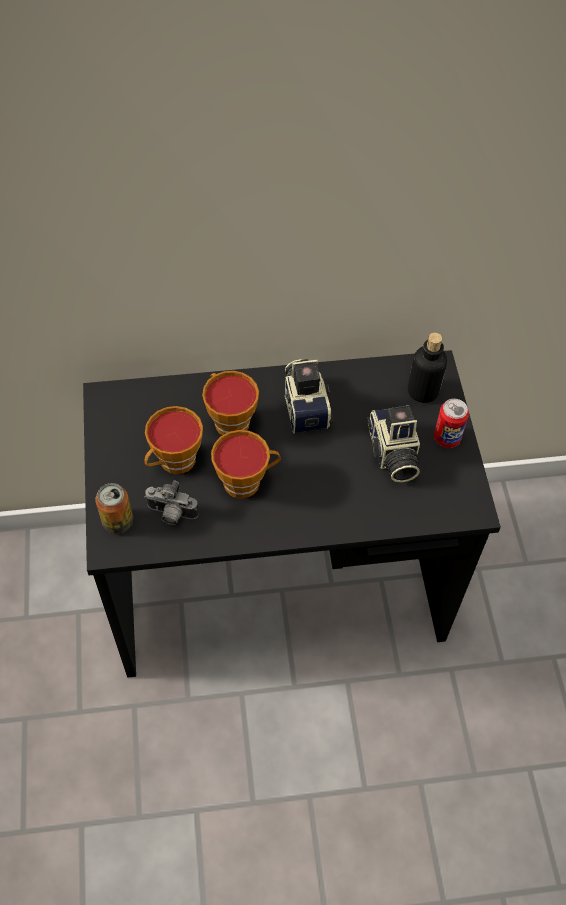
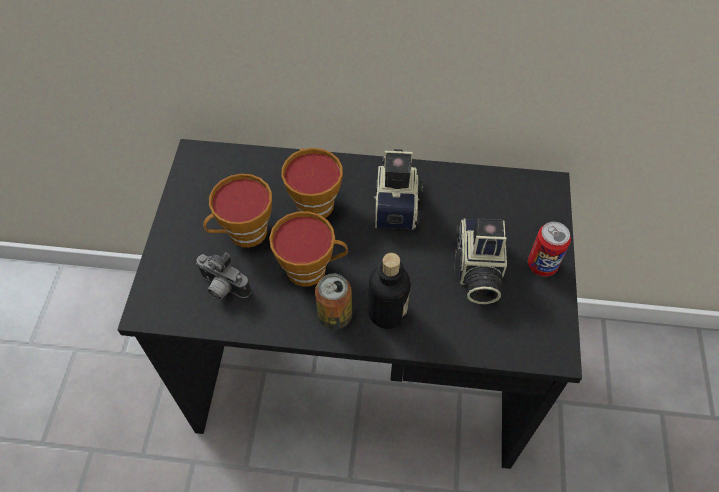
camera: 15 degrees right, 0 degrees up
can [95,483,133,534] -> can moved to [315,273,352,329]
bottle [408,333,447,403] -> bottle moved to [368,253,411,329]

